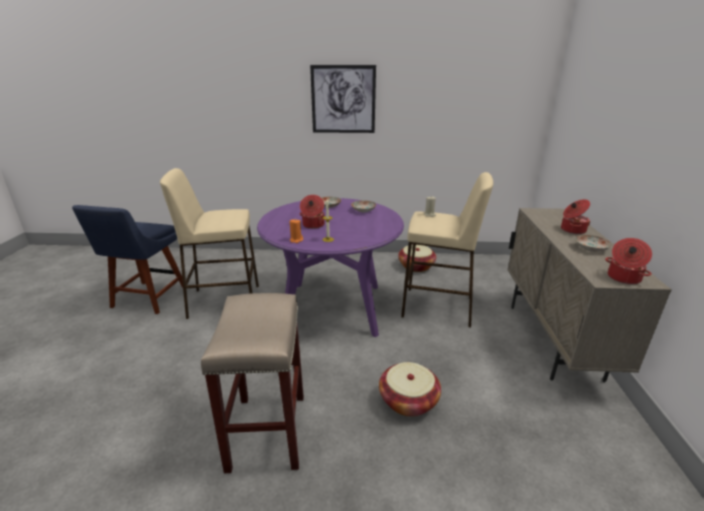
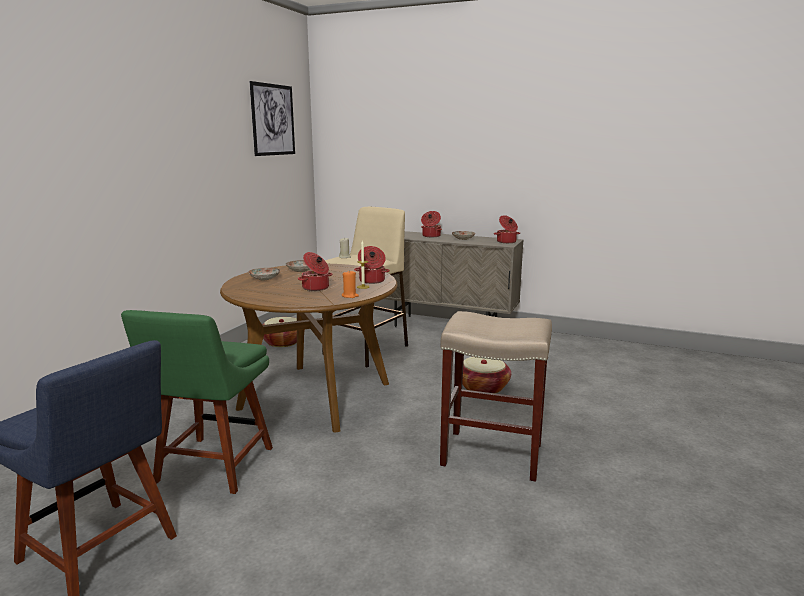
camera: 70 degrees left, 10 degrees down
beige stool [160,168,259,319] -> green chair [121,310,273,494]
purple dining table [257,198,404,337] -> brown dining table [220,264,398,433]
picture [310,65,376,133] -> picture moved to [249,81,295,156]
none -> cooking pot [354,246,390,284]

